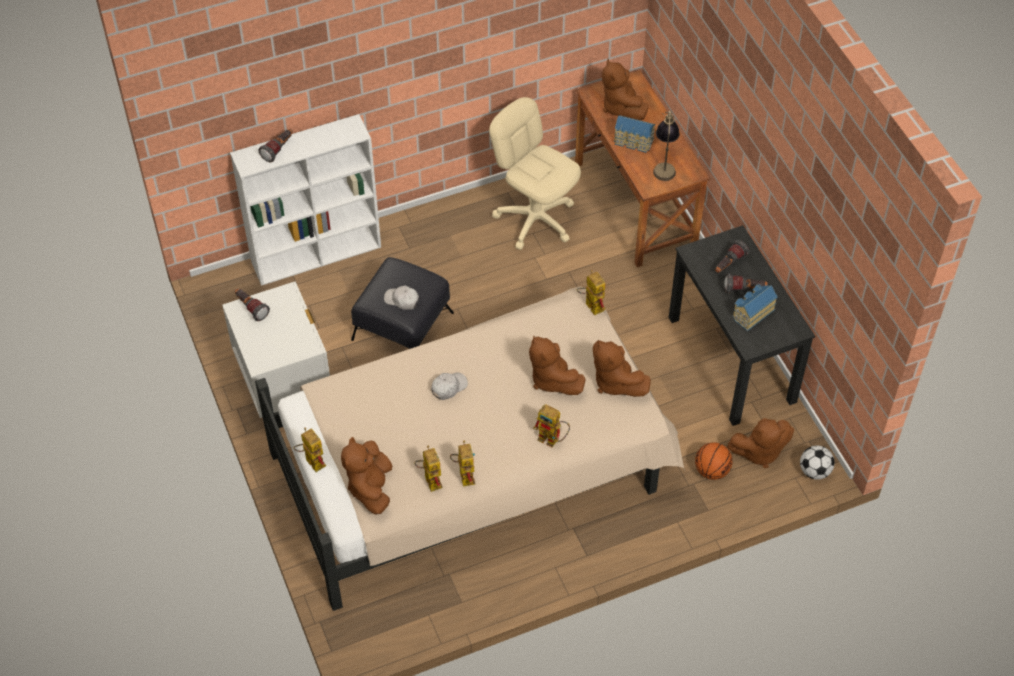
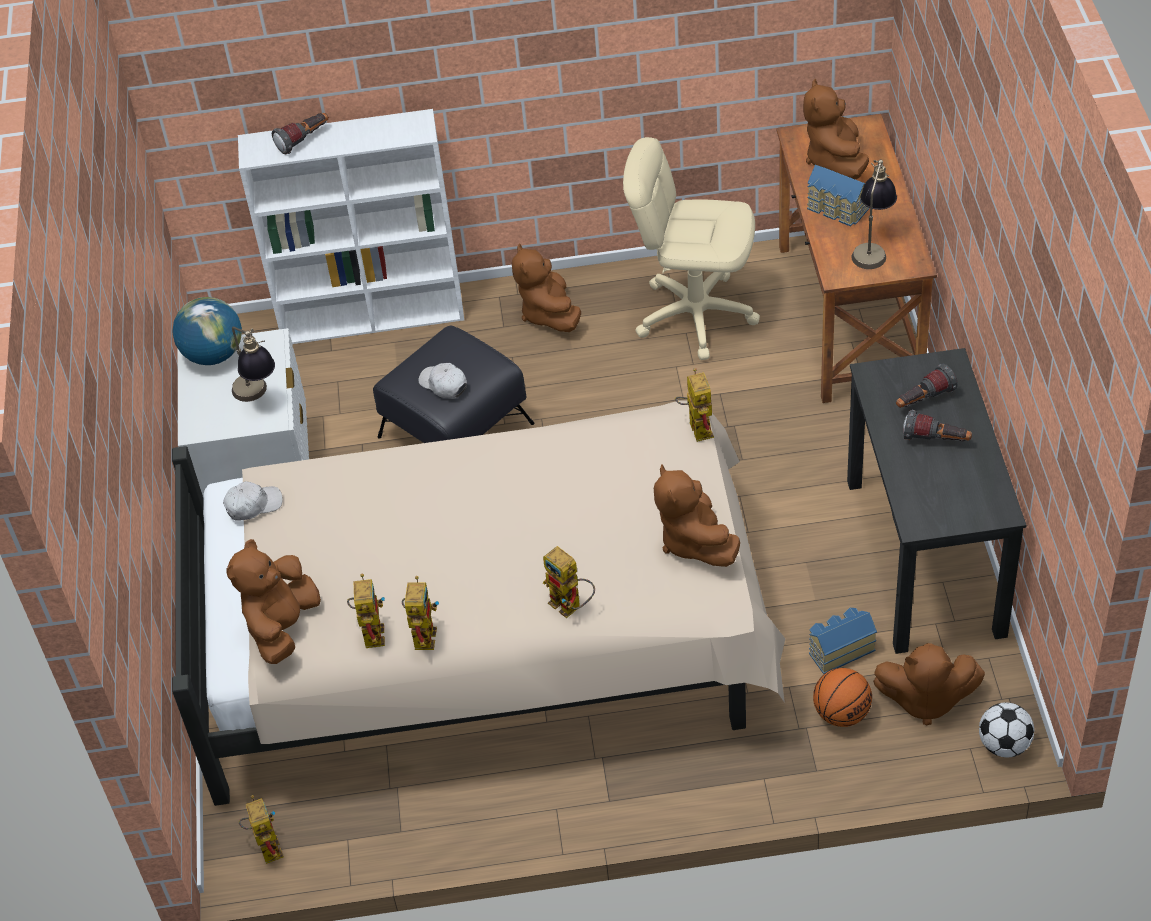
camera: 20 degrees right, 5 degrees down
flashlight [235,289,270,321] -> globe [173,297,242,365]
toy robot [293,427,326,472] -> toy robot moved to [239,795,284,864]
white cap [431,372,468,400] -> white cap moved to [223,481,283,521]
beige office chair [489,97,581,250] -> beige office chair turned 45 degrees counterclockwise [623,137,760,360]
brown plush toy [529,335,586,395] -> brown plush toy moved to [512,243,581,332]
toy house [732,284,778,331] -> toy house moved to [809,608,877,674]
none -> table lamp [232,327,275,402]

